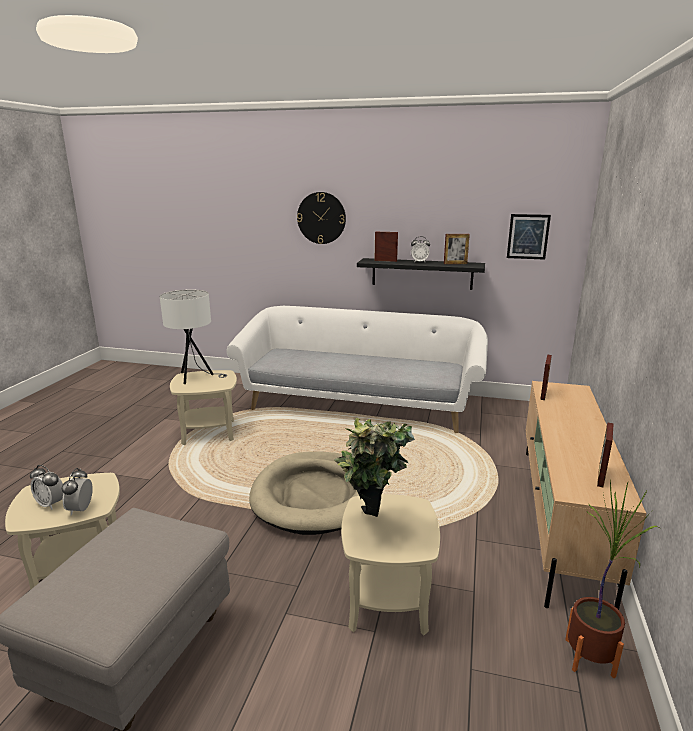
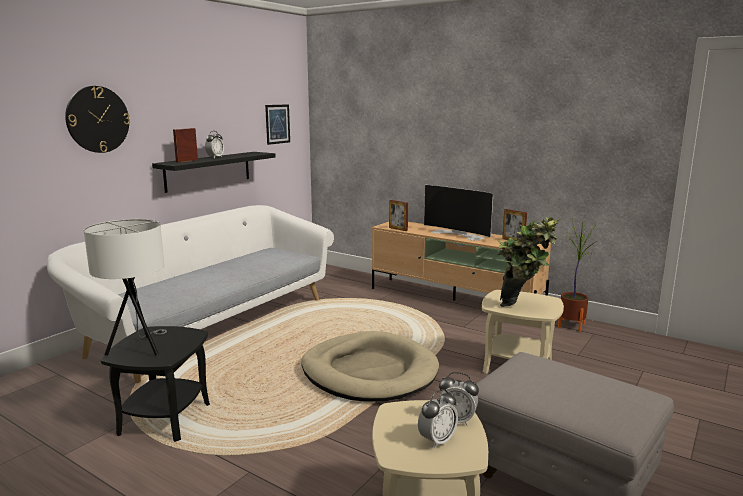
camera: 70 degrees left, 5 degrees down
beige side table [170,370,237,445] -> black side table [101,326,210,442]
picture frame [444,234,470,264] -> none
none -> television [424,185,493,241]

